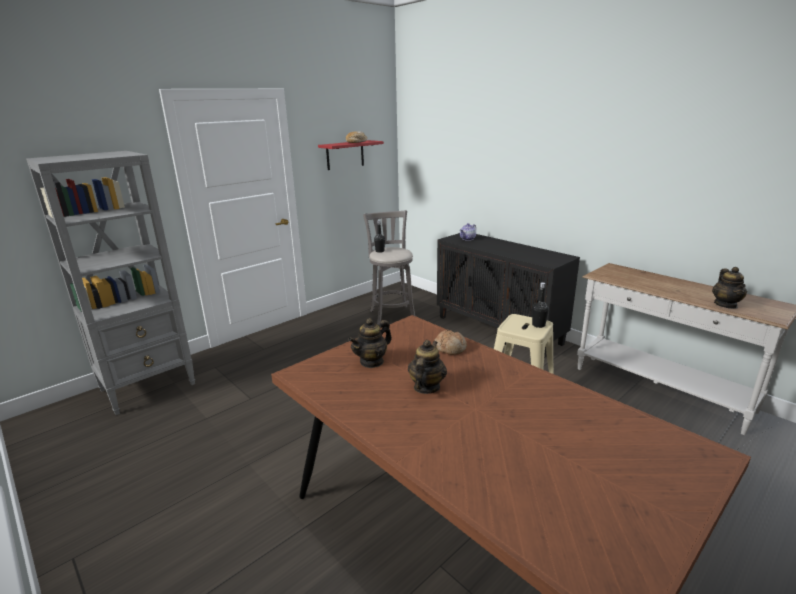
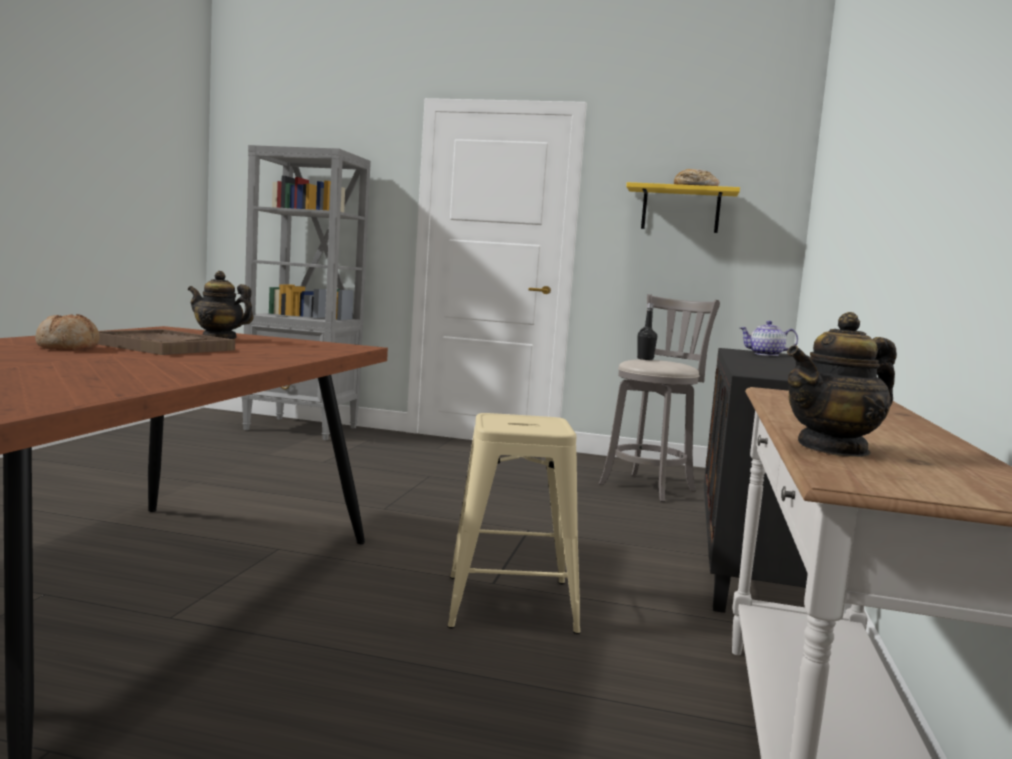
camera: 55 degrees right, 15 degrees down
red shelf [318,140,384,170] -> yellow shelf [626,182,740,233]
teapot [408,340,447,394] -> brown tray [97,329,235,355]
bread [434,330,467,355] -> bread moved to [35,314,100,350]
black bottle [532,282,549,328] -> none

